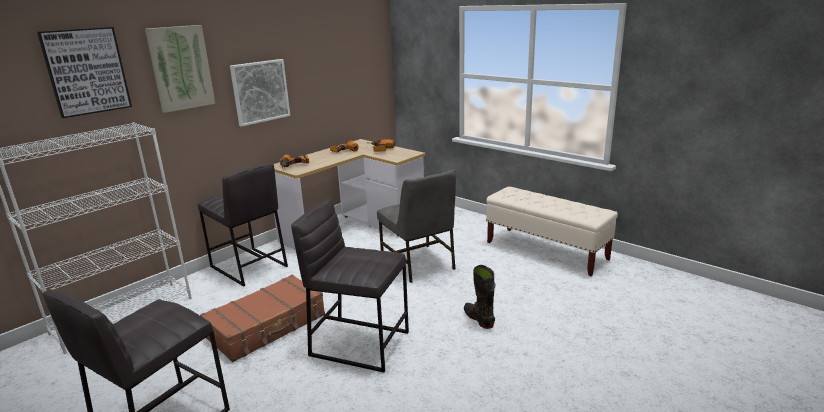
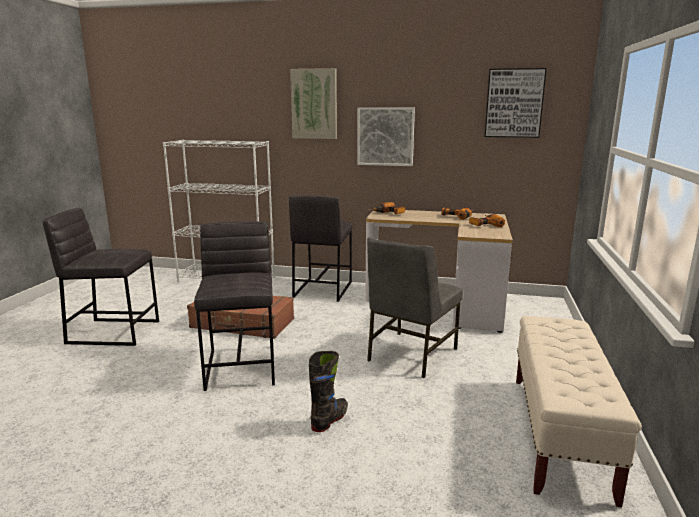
camera: 60 degrees right, 5 degrees down
picture [37,27,132,118] -> picture moved to [484,68,547,138]

